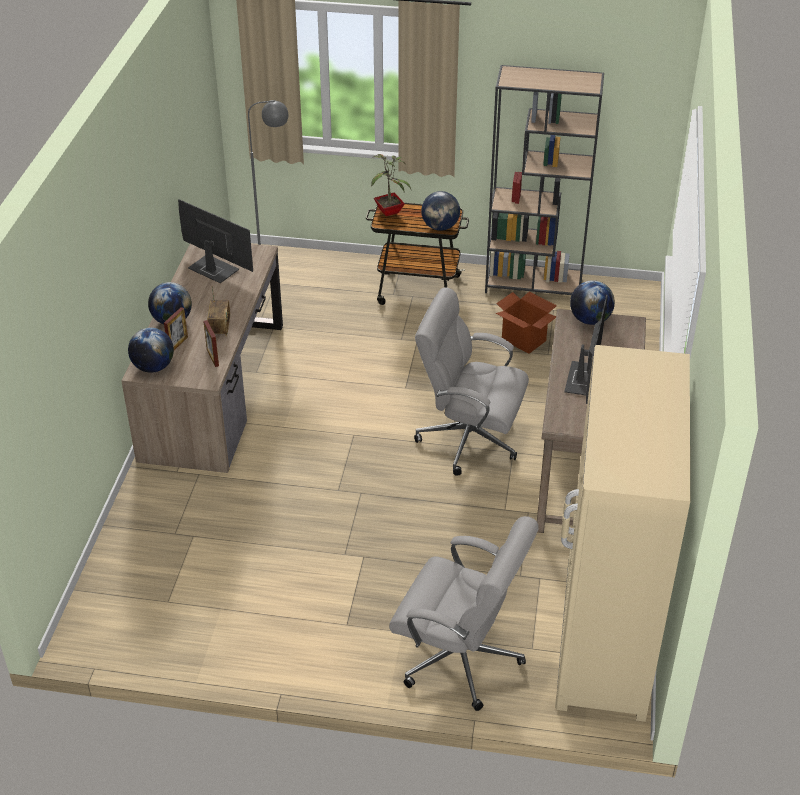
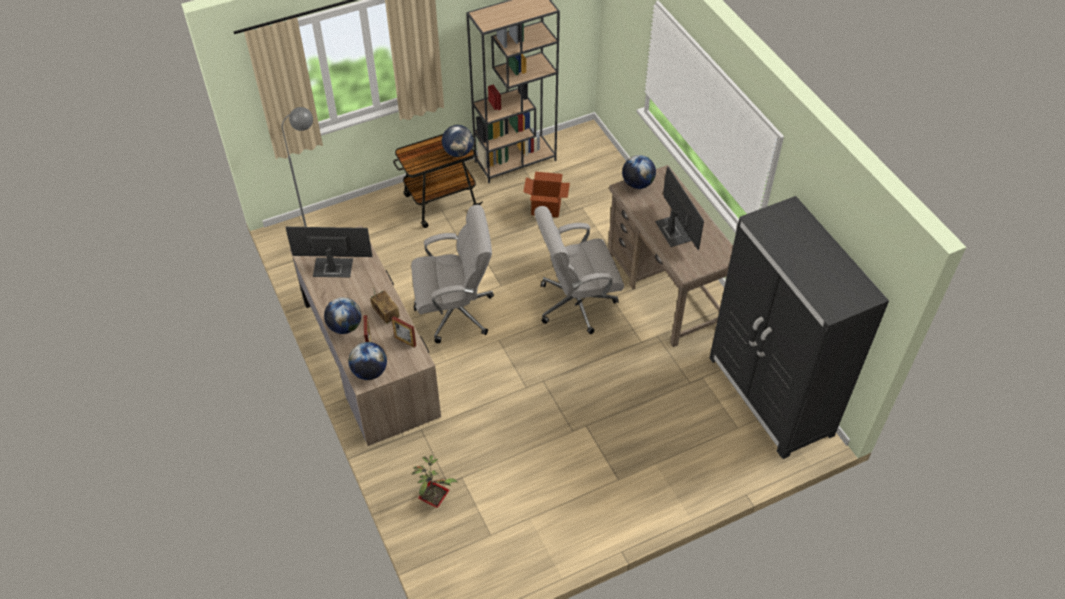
camera: 35 degrees left, 10 degrees up
potted plant [371,154,411,216] -> potted plant moved to [411,455,458,508]
grey office chair [389,516,539,711] -> grey office chair moved to [411,205,494,343]
beige cabinet [555,345,690,722] -> black cabinet [710,196,889,459]

